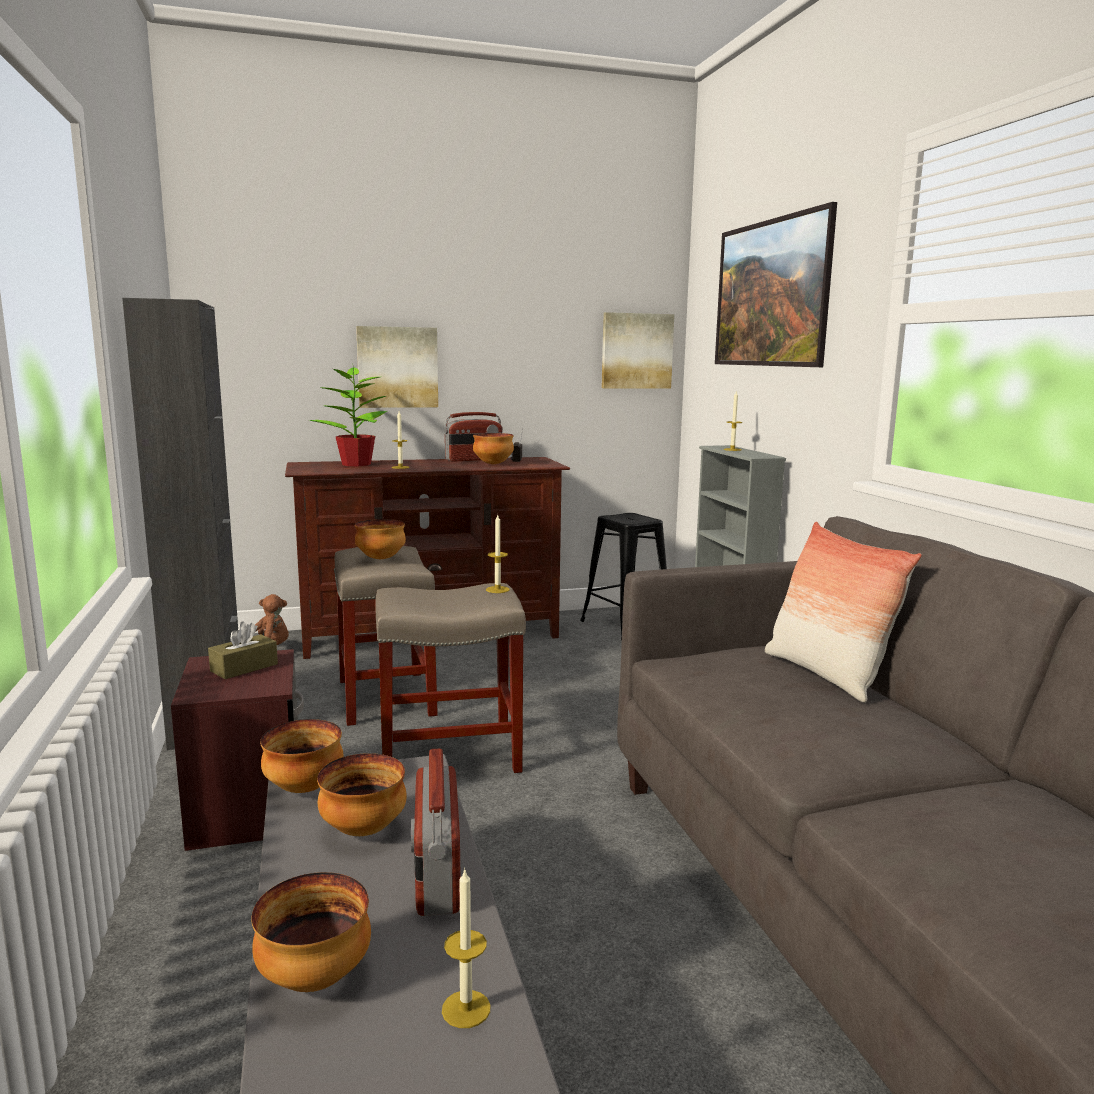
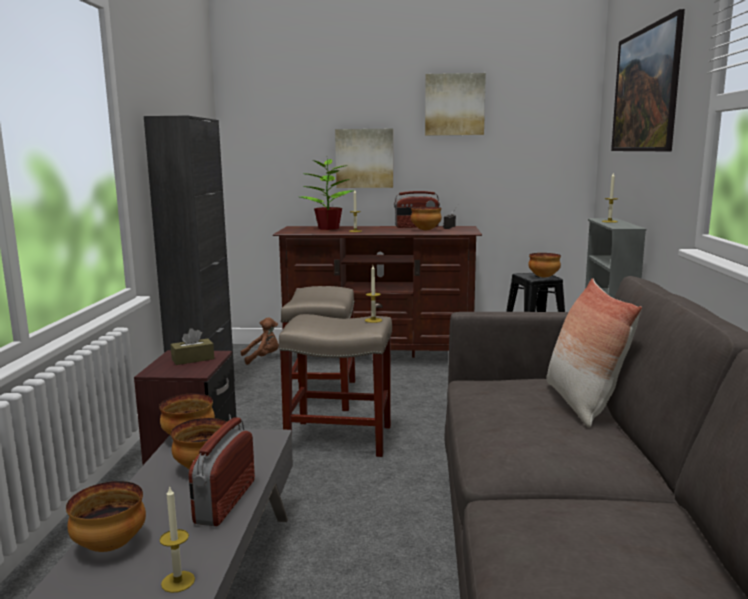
camera: 20 degrees right, 0 degrees up
bowl [355,519,406,559] -> bowl moved to [528,253,561,278]
picture [602,312,674,389] -> picture moved to [425,73,486,136]

